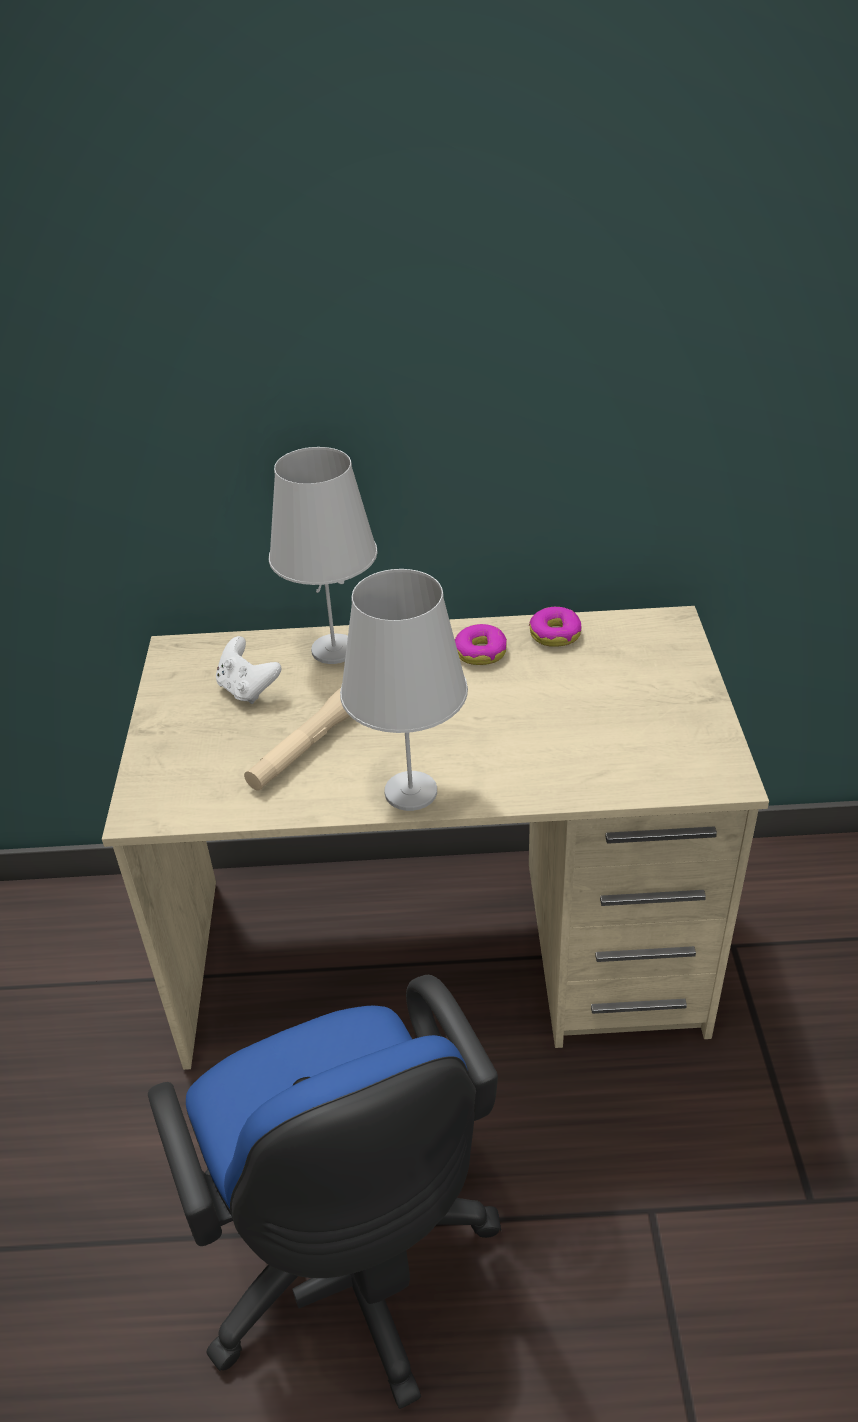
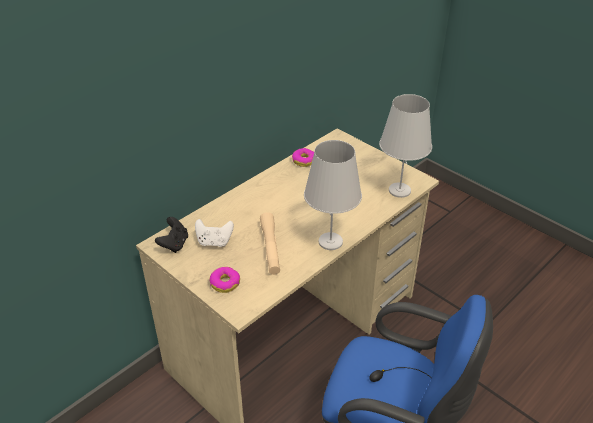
camera: 45 degrees left, 0 degrees up
white table lamp [269,447,378,664] -> white table lamp moved to [379,94,432,198]
donut [455,624,507,665] -> donut moved to [210,267,240,293]
none -> black game controller [155,217,188,253]

